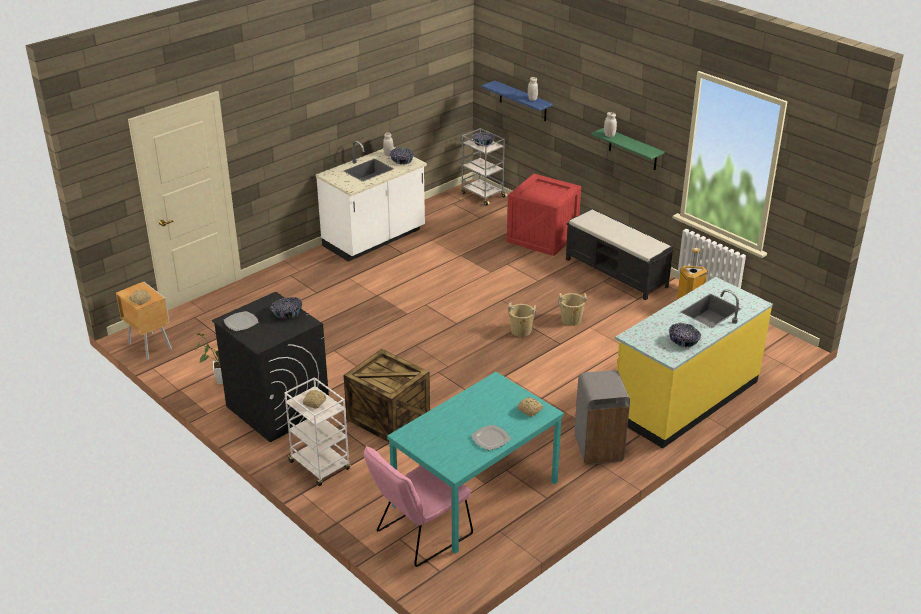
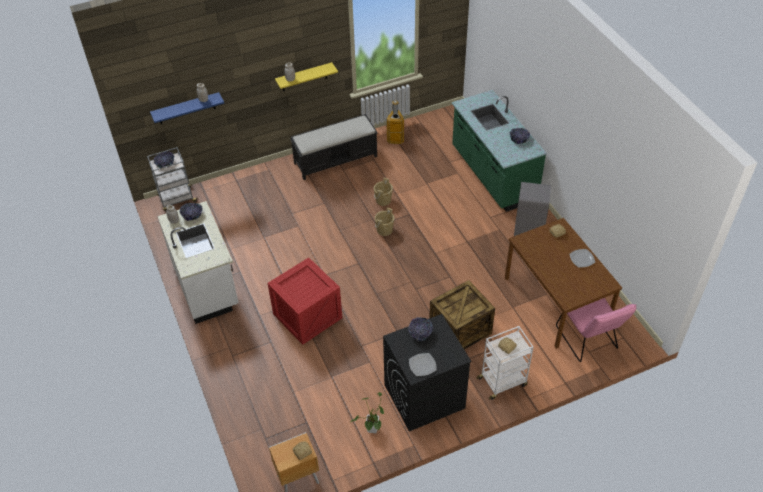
camera: 70 degrees left, 15 degrees up
turquoise dining table [387,372,564,554] -> brown dining table [505,218,622,349]
crate [507,174,581,256] -> crate moved to [268,258,342,345]
green shelf [591,128,665,170] -> yellow shelf [275,62,338,91]
yellow counter [615,277,773,448] -> green counter [452,90,547,212]

